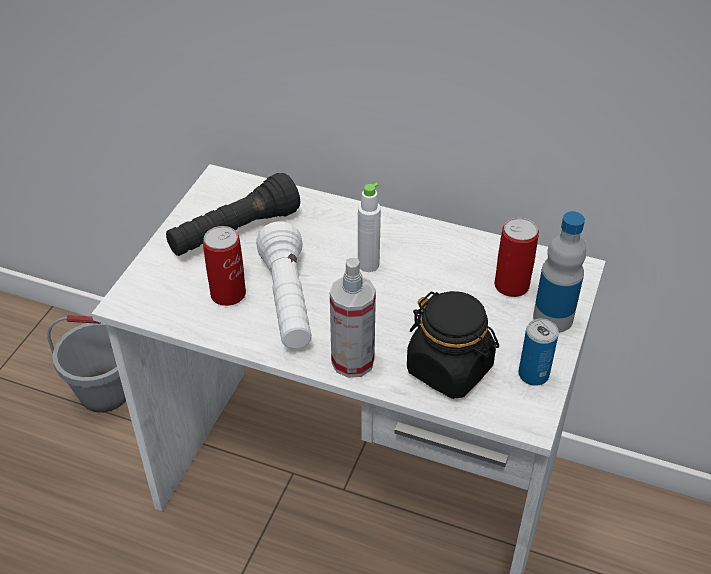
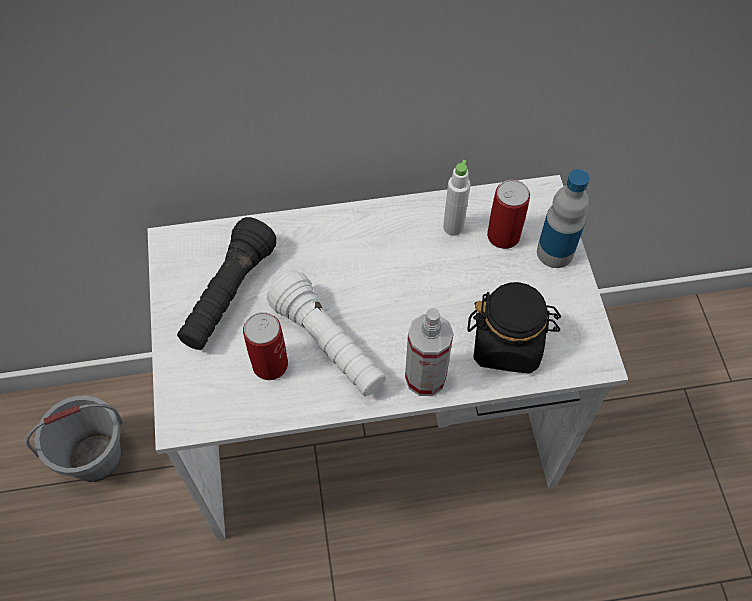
camera: 30 degrees left, 15 degrees up
white bottle [358,183,381,272] -> white bottle moved to [443,160,470,236]
can [518,319,559,386] -> none

